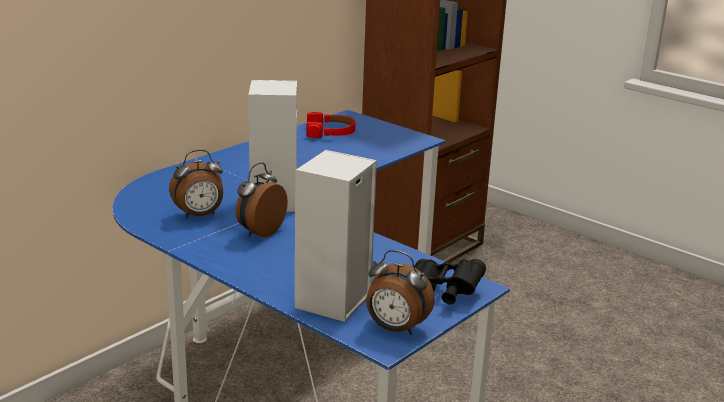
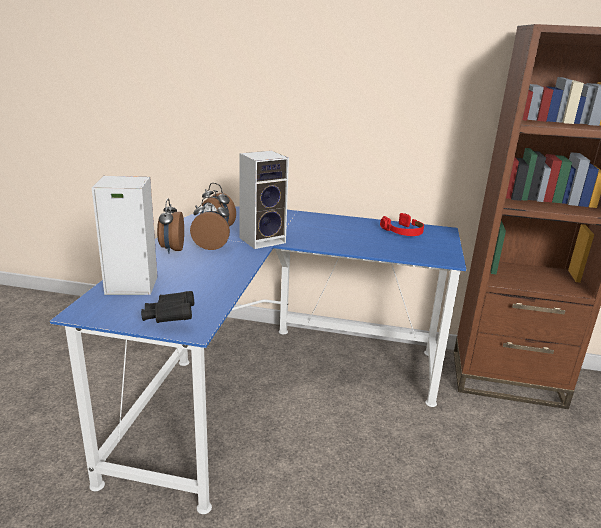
camera: 60 degrees right, 0 degrees up
alarm clock [366,250,435,335] -> alarm clock moved to [157,198,184,254]

